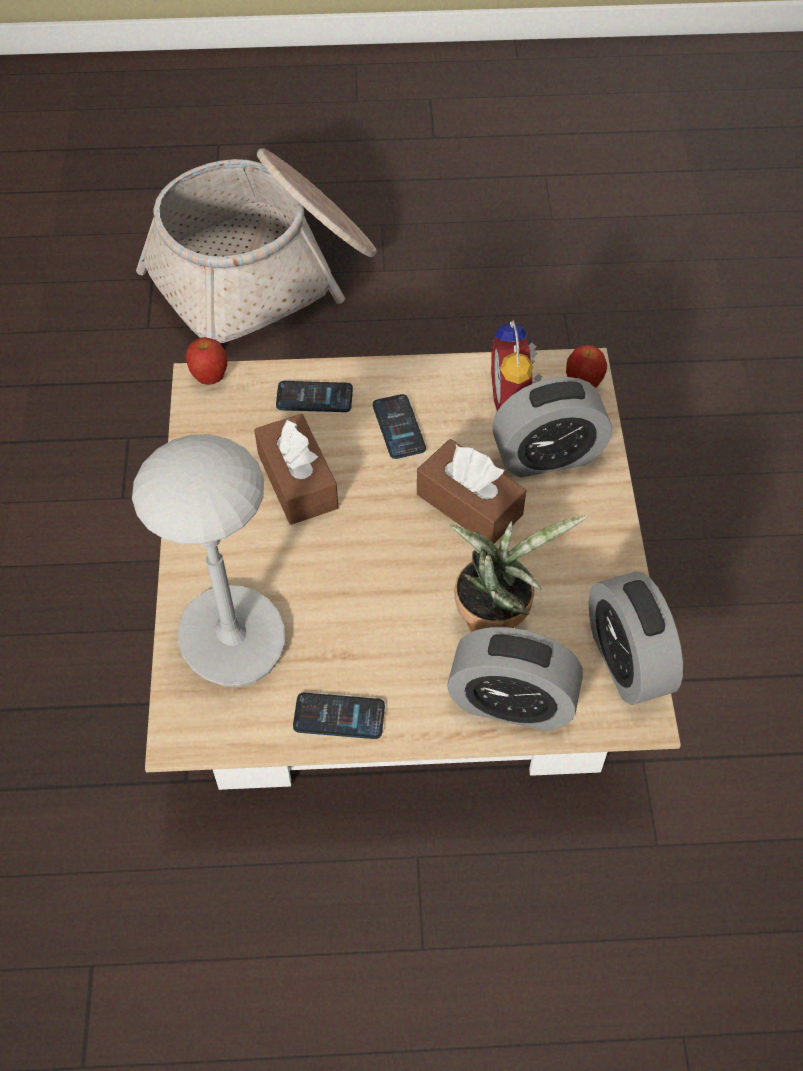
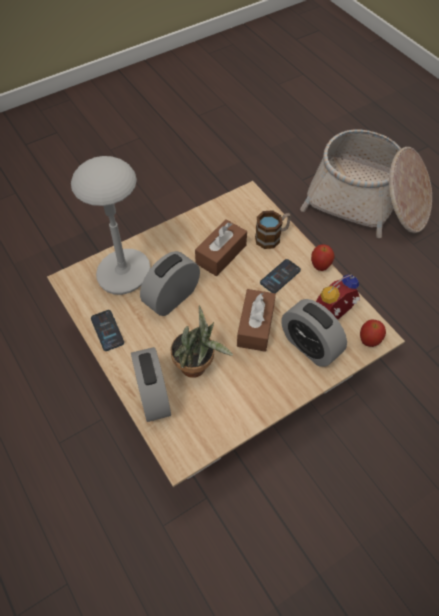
camera: 60 degrees right, 0 degrees up
apple [185,337,227,385] -> apple moved to [311,244,335,271]
phone [276,381,353,412] -> mug [255,210,291,249]
alarm clock [589,571,683,705] -> alarm clock moved to [140,251,200,316]

